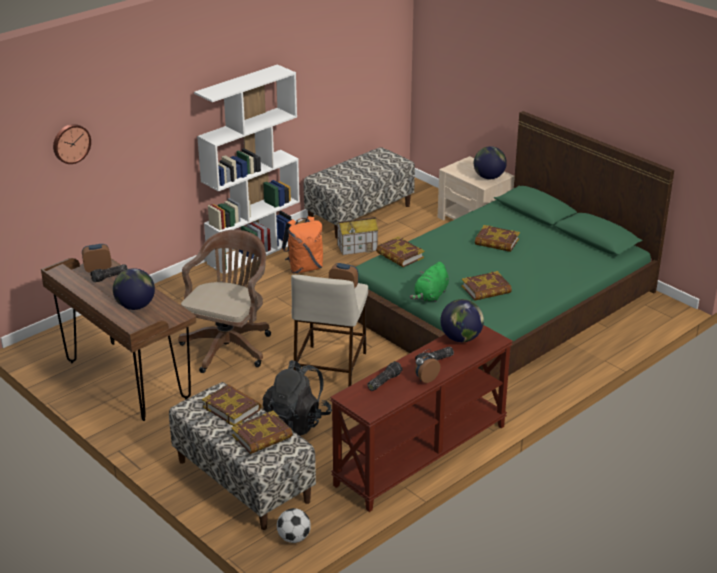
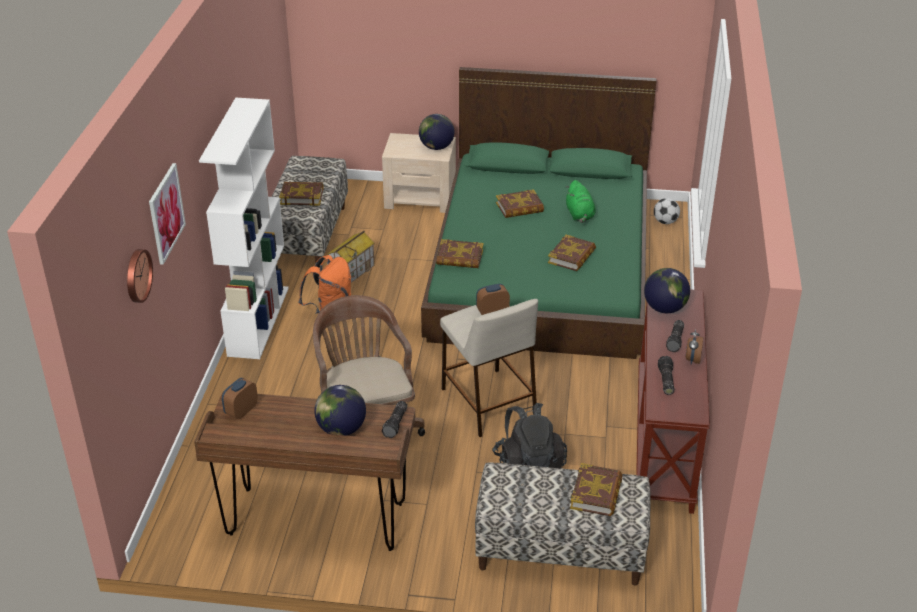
camera: 40 degrees left, 5 degrees up
flashlight [91,264,128,282] -> flashlight moved to [382,401,407,438]
book [202,384,261,426] -> book moved to [279,181,323,206]
football [277,508,311,543] -> football moved to [654,198,680,224]
green plush toy [410,262,449,302] -> green plush toy moved to [566,180,595,223]
none -> picture [149,163,186,265]

